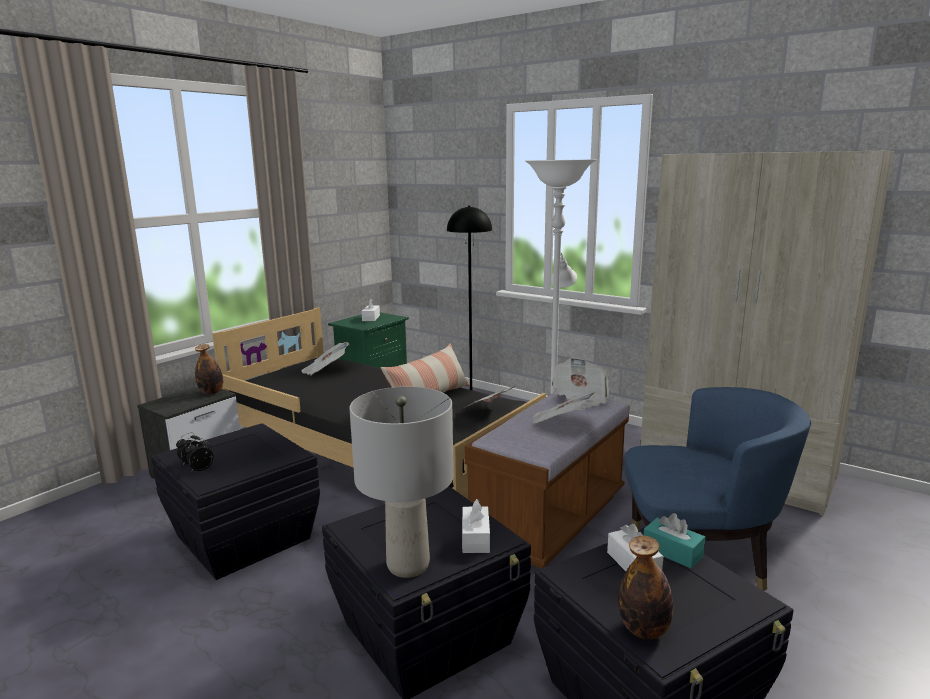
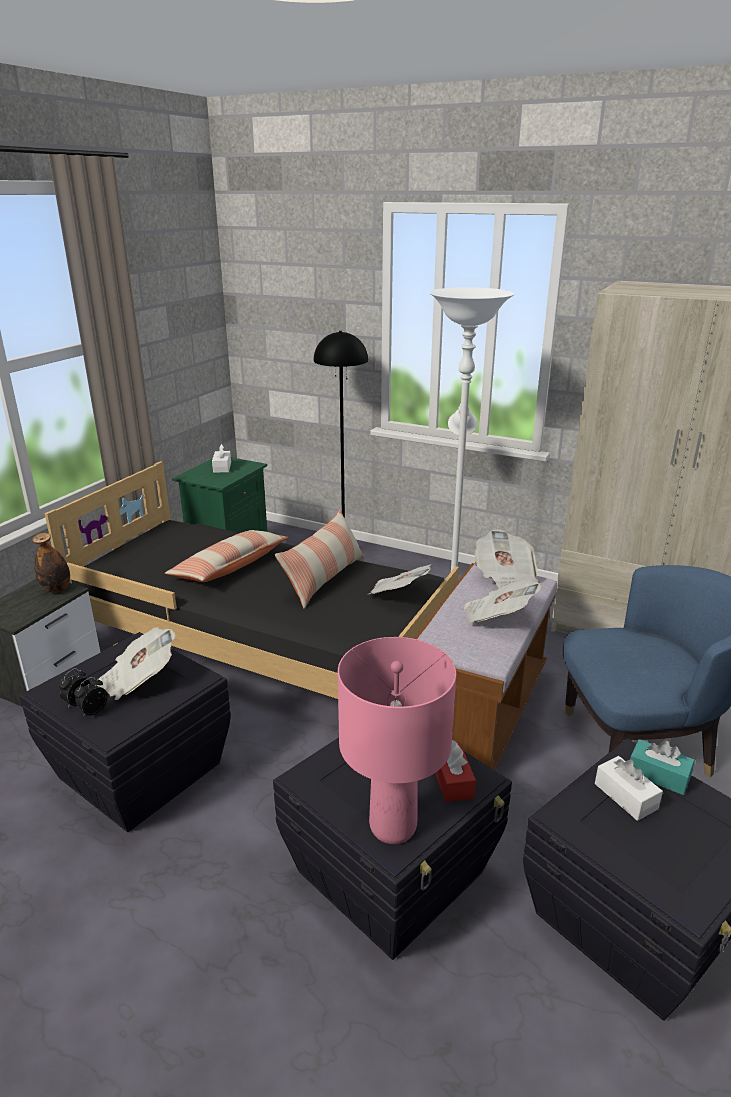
camera: 10 degrees left, 10 degrees up
newspaper [301,342,349,375] -> newspaper moved to [97,627,176,700]
grey table lamp [349,387,454,578] -> pink table lamp [338,637,456,844]
white tissue box [462,499,490,553] -> red tissue box [435,740,476,802]
bottle [619,536,673,640] -> none
none -> pillow [165,530,288,582]

